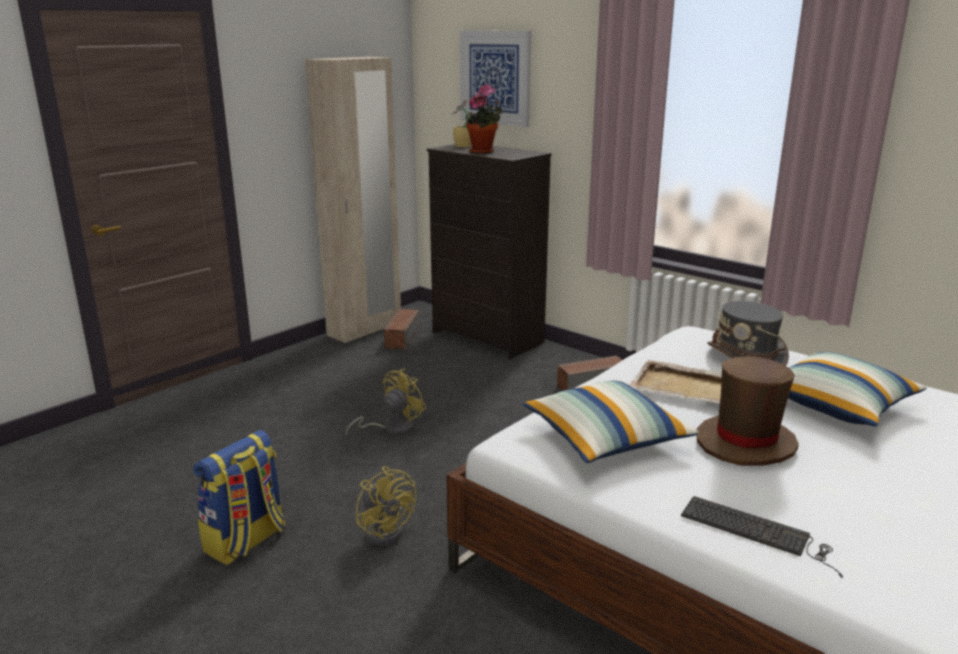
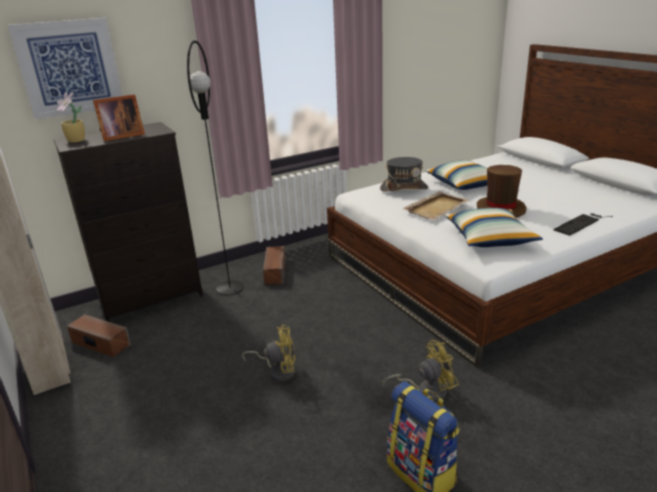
camera: 70 degrees left, 5 degrees up
yellow fan [346,368,427,436] -> yellow fan turned 120 degrees clockwise [242,325,295,382]
potted plant [466,84,503,154] -> picture frame [93,94,145,141]
none -> black floor lamp [187,40,244,296]

